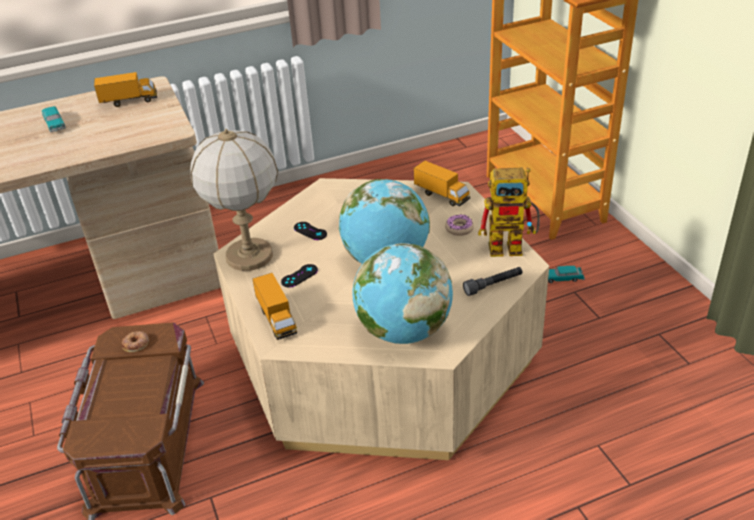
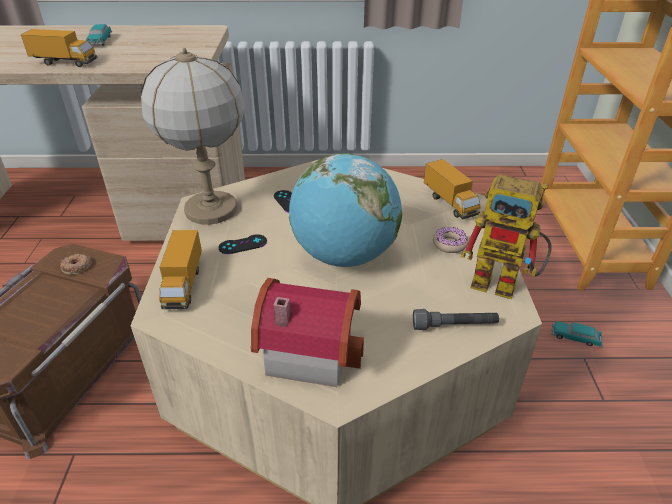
camera: 20 degrees right, 0 degrees up
toy truck [94,72,157,107] -> toy truck moved to [21,29,97,67]
globe [352,243,453,344] -> toy house [251,278,364,387]

